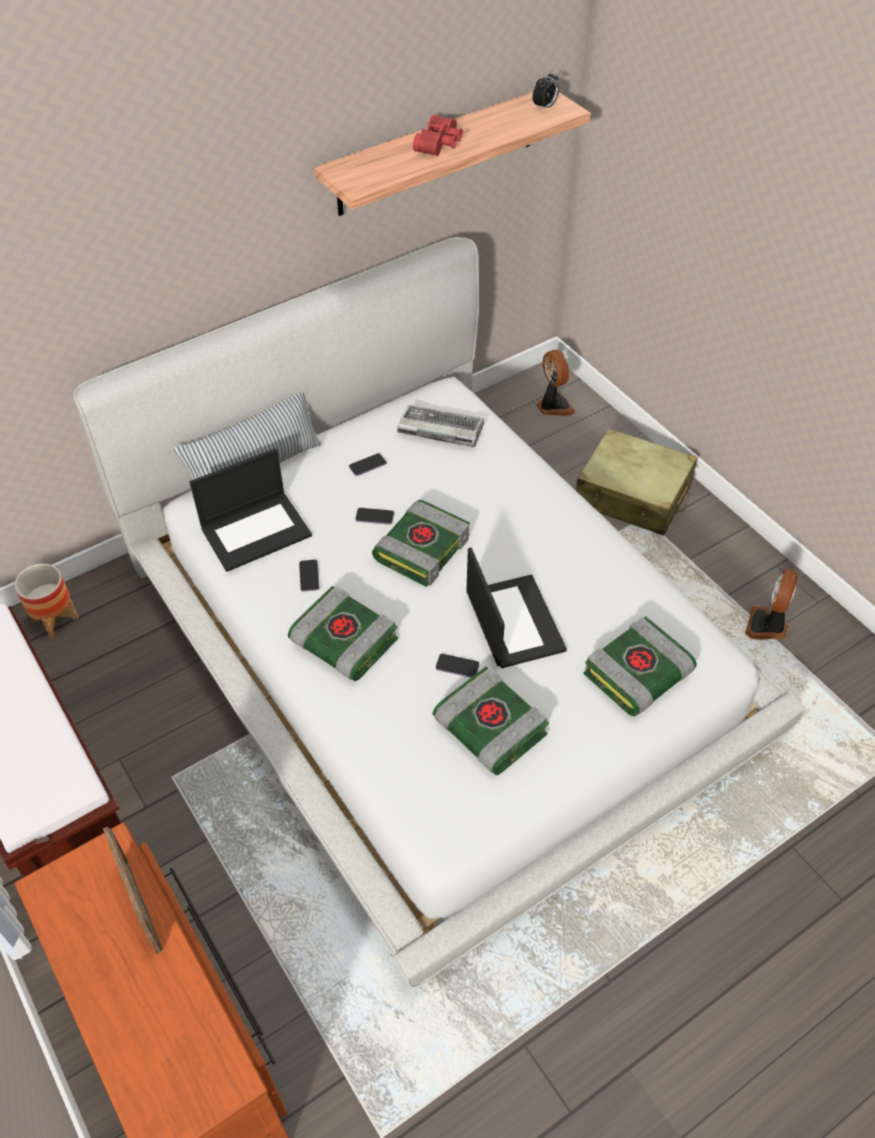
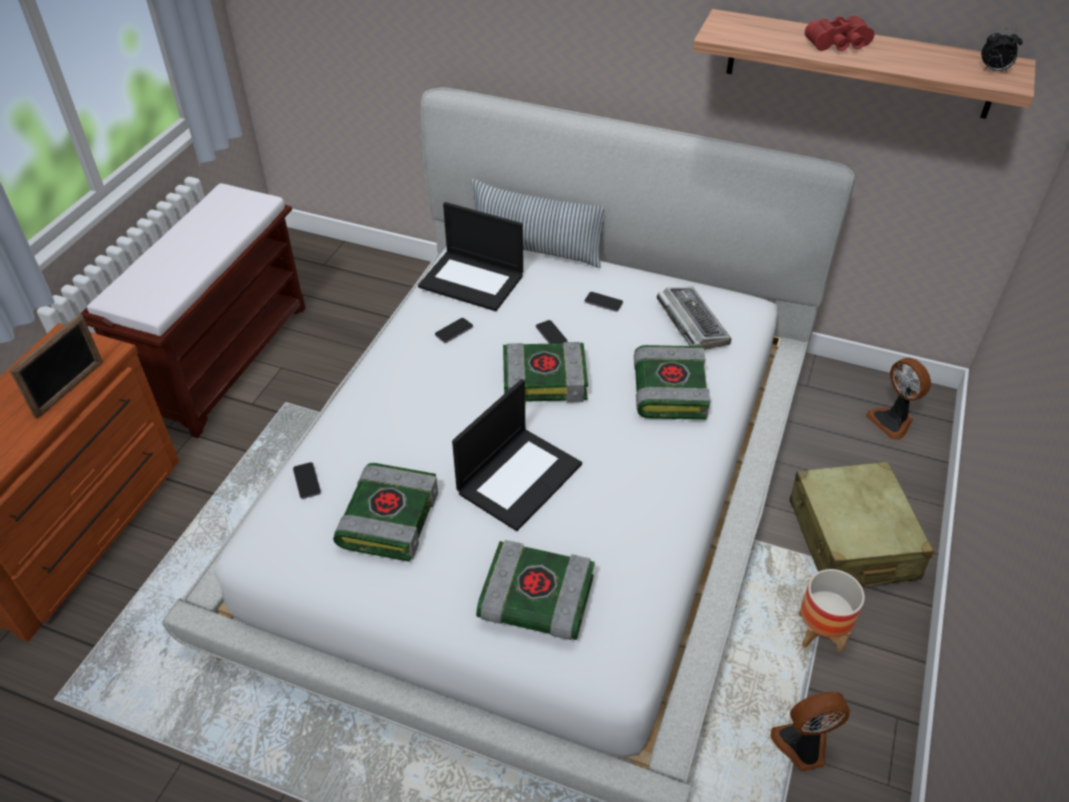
camera: 55 degrees right, 5 degrees down
planter [14,564,79,638] -> planter moved to [799,569,865,652]
book [288,586,398,681] -> book moved to [634,345,711,420]
phone [436,654,479,678] -> phone moved to [293,462,321,499]
fan [536,350,575,416] -> fan turned 120 degrees clockwise [865,358,931,440]

